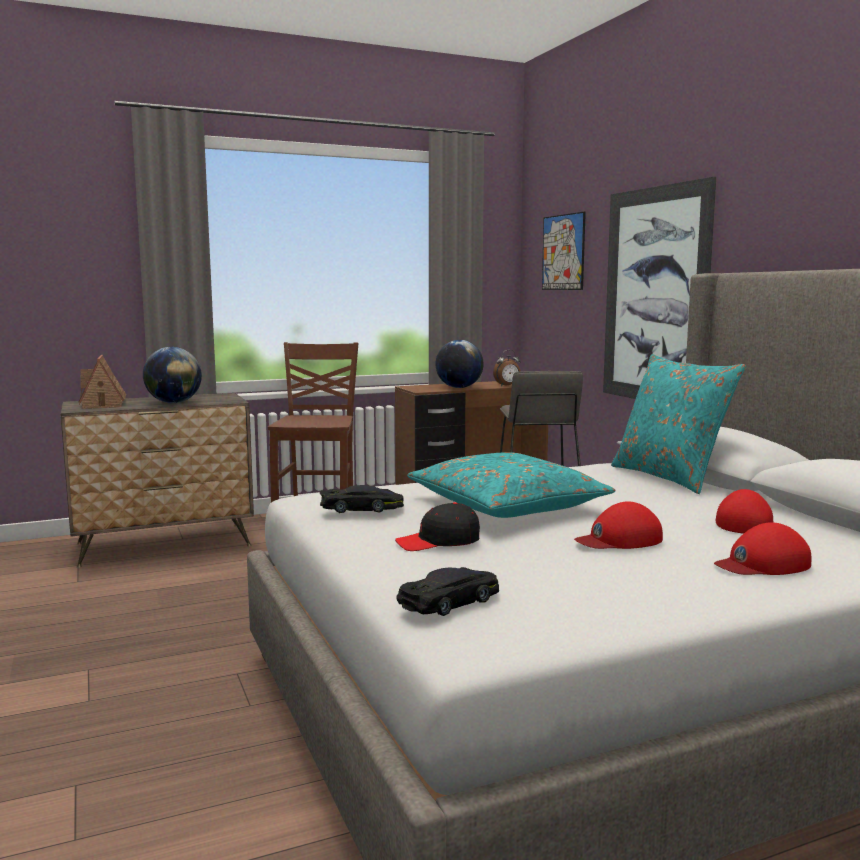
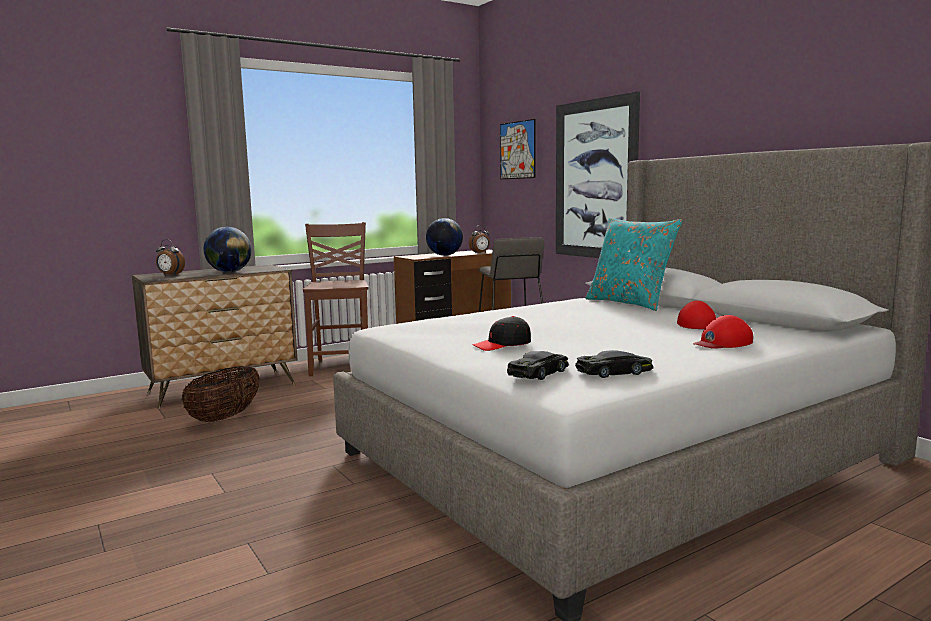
camera: 10 degrees left, 0 degrees up
toy house [79,355,126,409] -> alarm clock [156,239,185,275]
black toy car [320,485,404,513] -> black toy car moved to [575,350,653,378]
turquoise pillow [407,452,615,518] -> none
red cap [574,502,663,549] -> none
none -> basket [181,366,260,422]

